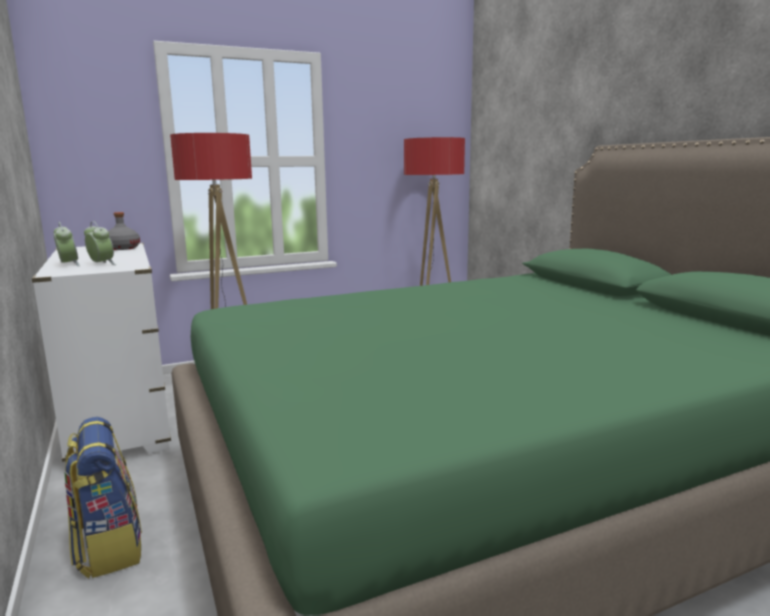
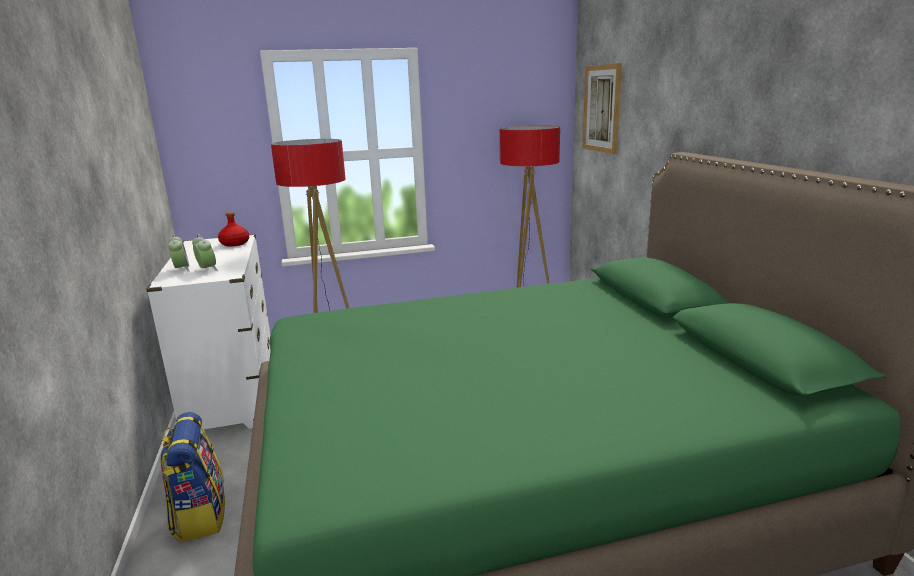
camera: 10 degrees right, 5 degrees up
grey bottle [108,212,140,250] -> red bottle [218,212,249,247]
none -> picture [583,63,622,154]

